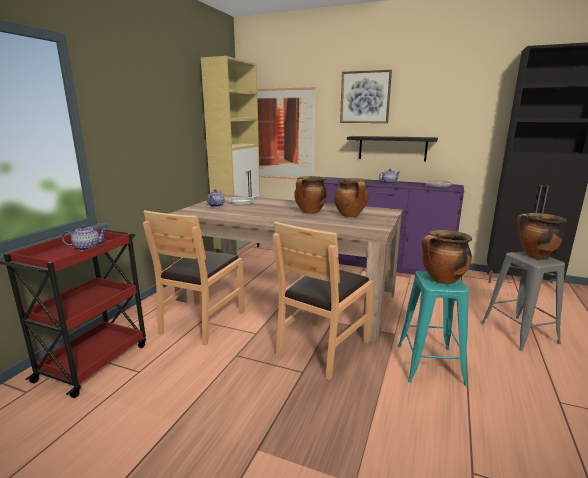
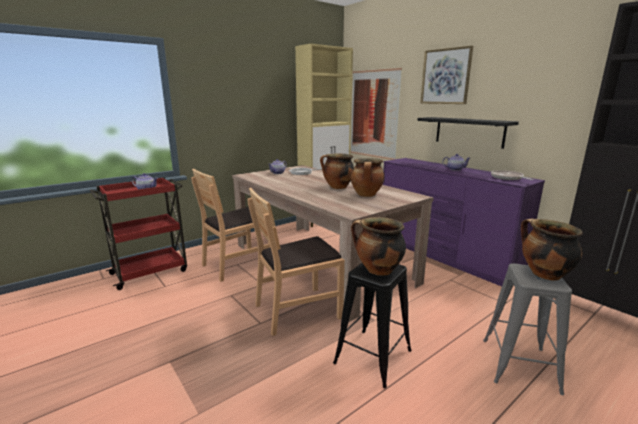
camera: 30 degrees right, 0 degrees up
turquoise stool [398,271,469,386] -> black stool [333,263,412,388]

